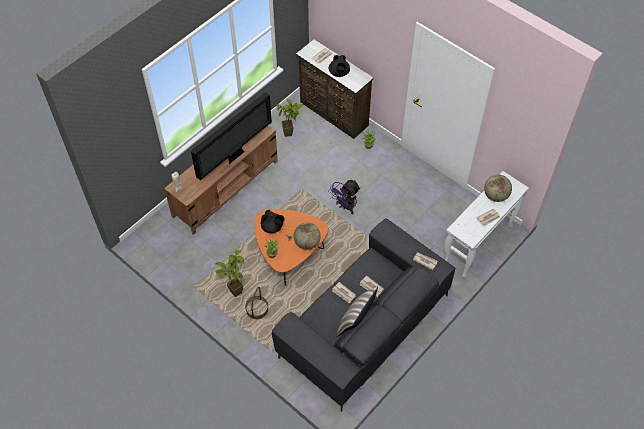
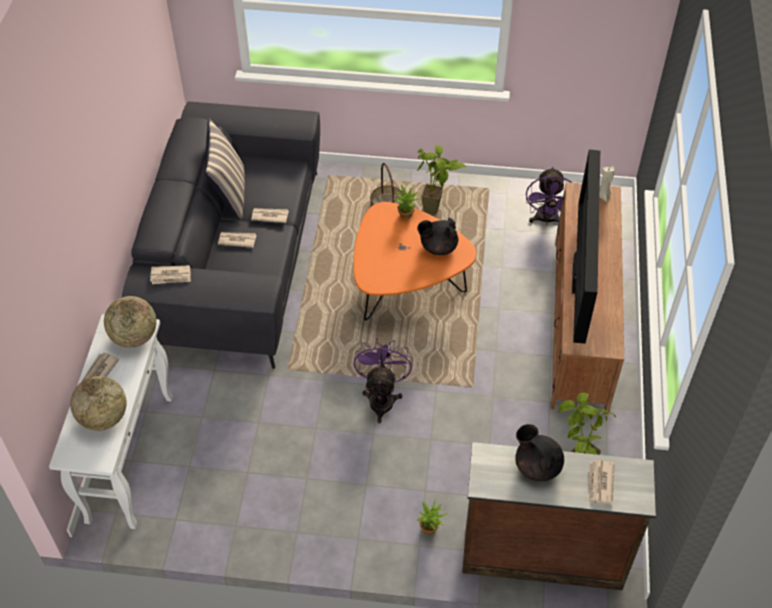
camera: 145 degrees right, 5 degrees down
globe [294,223,321,250] -> globe moved to [104,296,157,348]
none -> purple fan [526,167,572,225]

